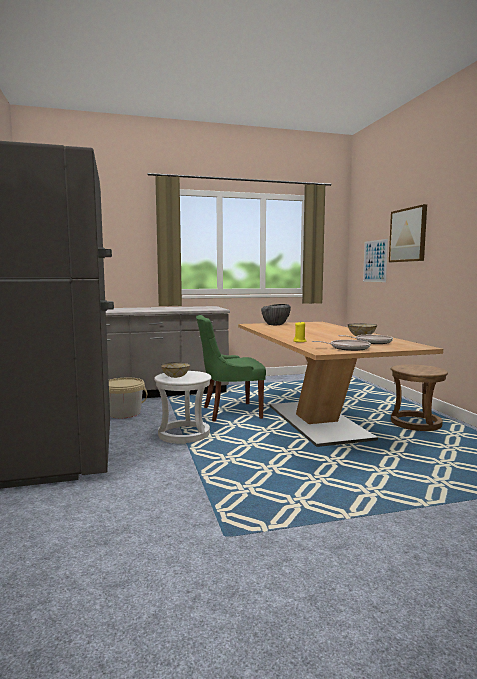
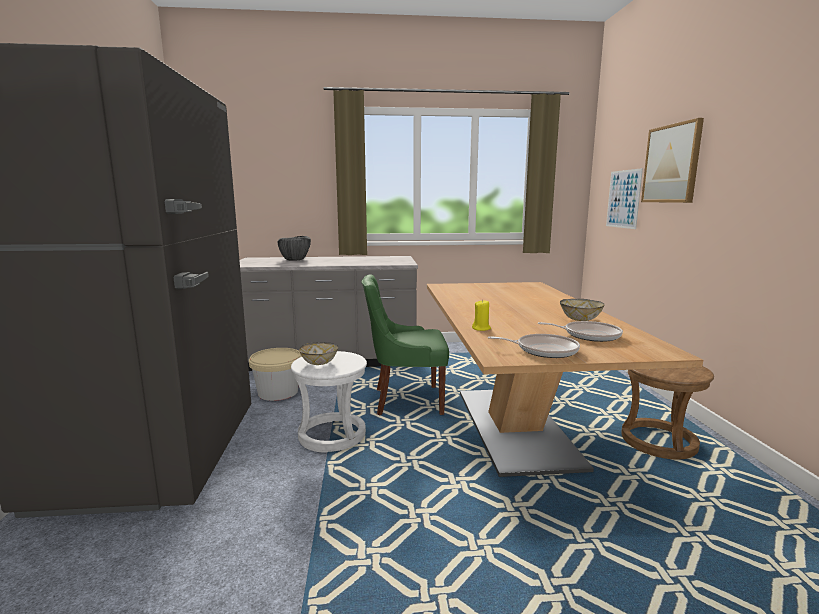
camera: 10 degrees right, 5 degrees up
bowl [261,304,291,325] -> bowl moved to [278,236,311,261]

